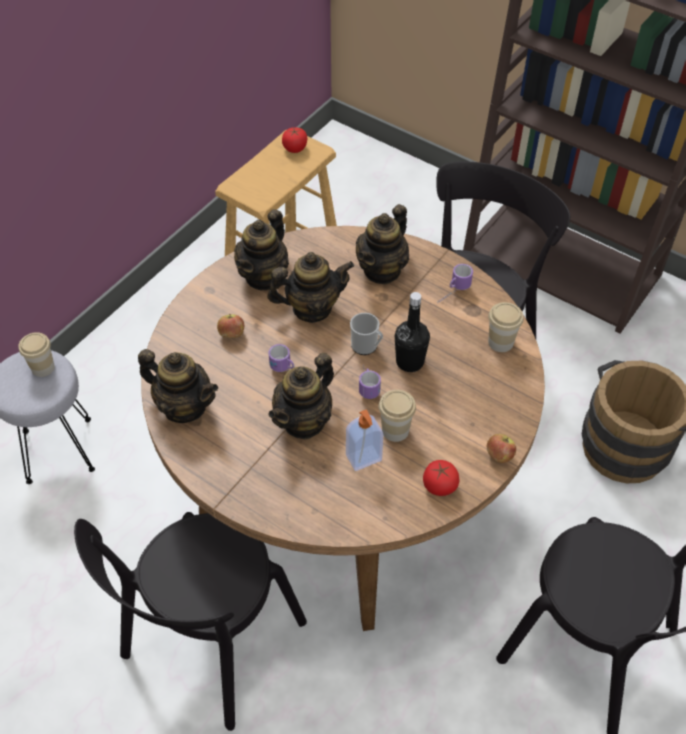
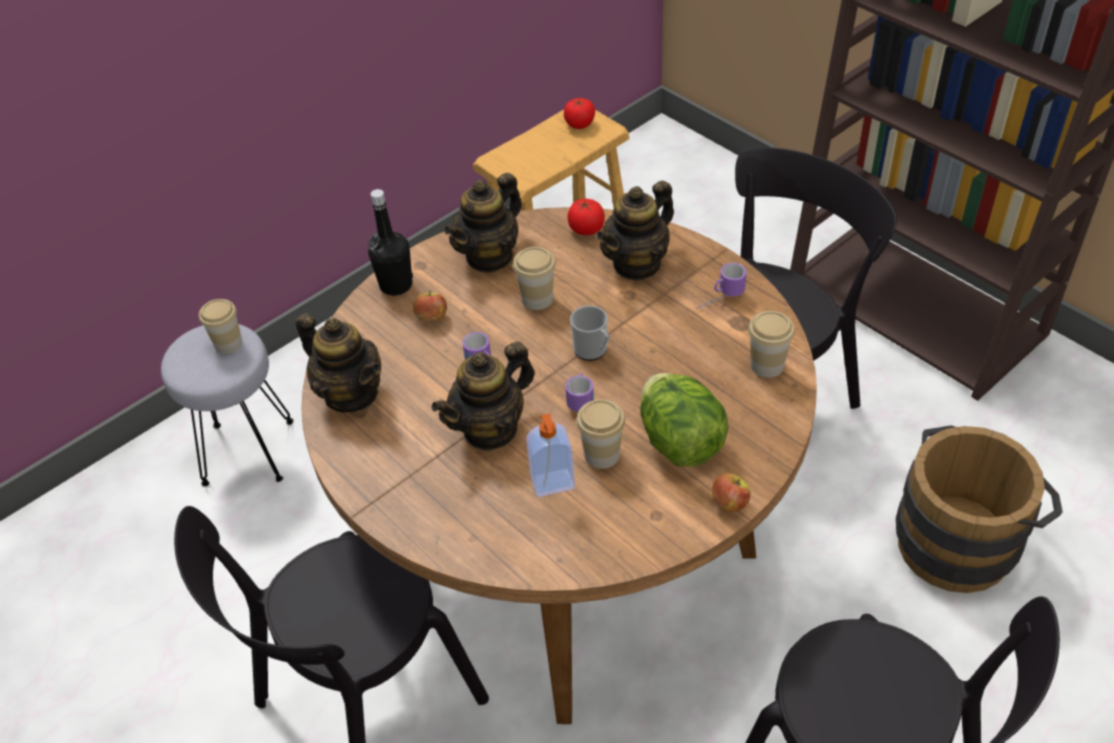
camera: 15 degrees right, 5 degrees down
teapot [267,252,354,323] -> cup [513,247,556,310]
black bottle [395,292,430,372] -> black bottle moved to [368,189,413,296]
tomato [423,460,459,496] -> tomato moved to [568,199,605,236]
none -> lettuce [640,373,729,467]

